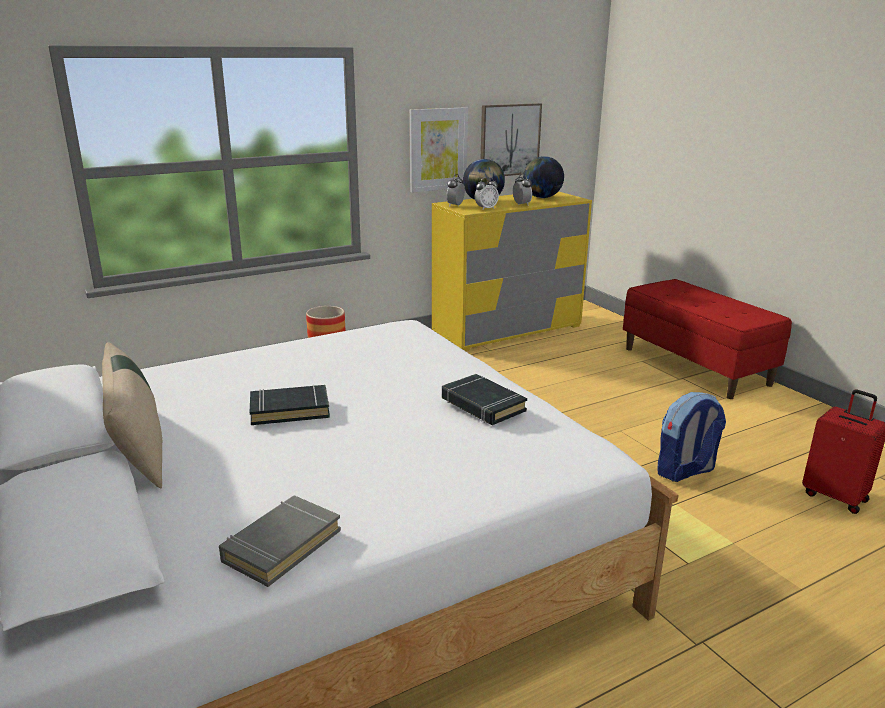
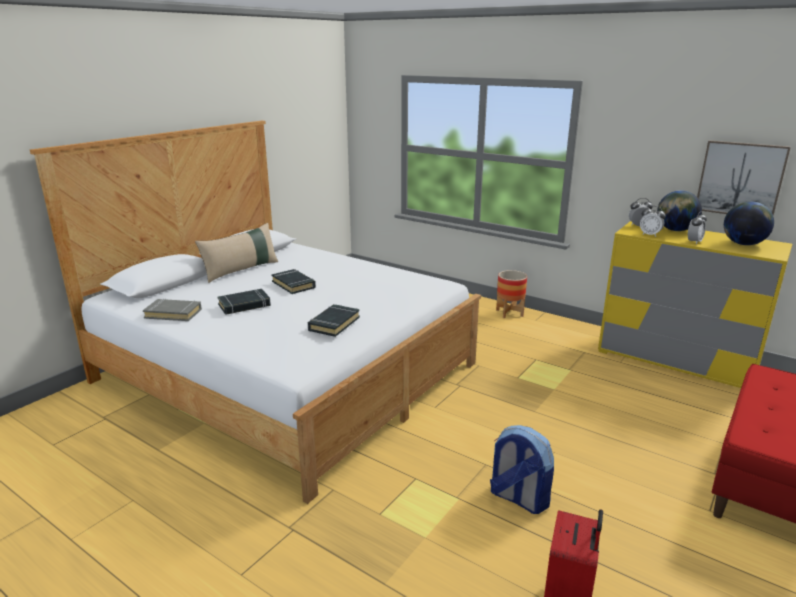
camera: 65 degrees right, 0 degrees up
picture [409,107,468,193] -> none
none -> black book [217,289,271,315]

